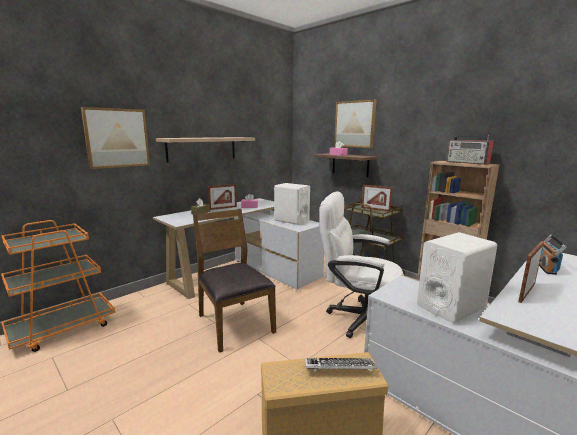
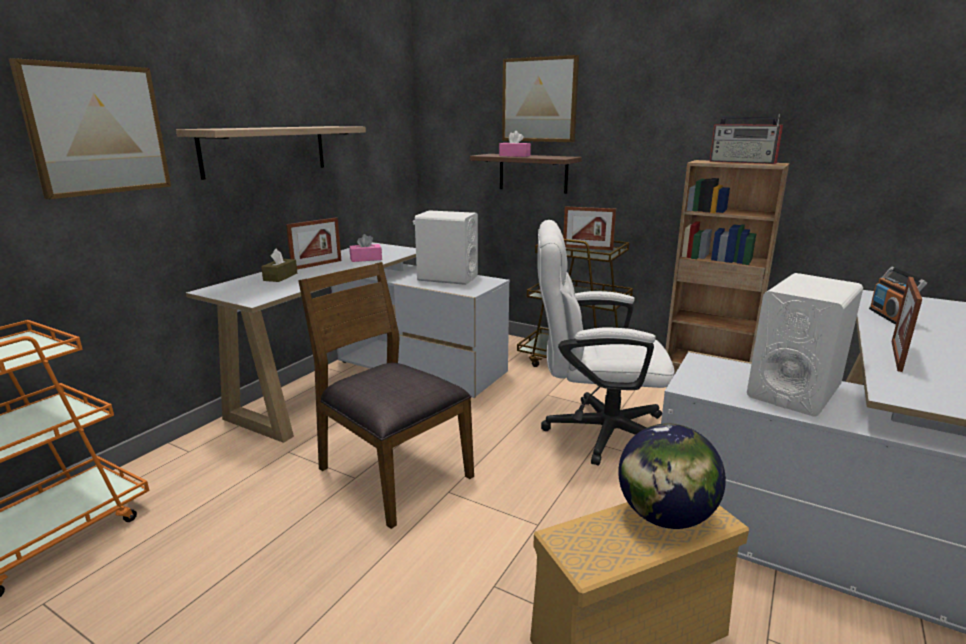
camera: 15 degrees left, 5 degrees up
keyboard [305,358,377,372] -> globe [618,423,726,529]

